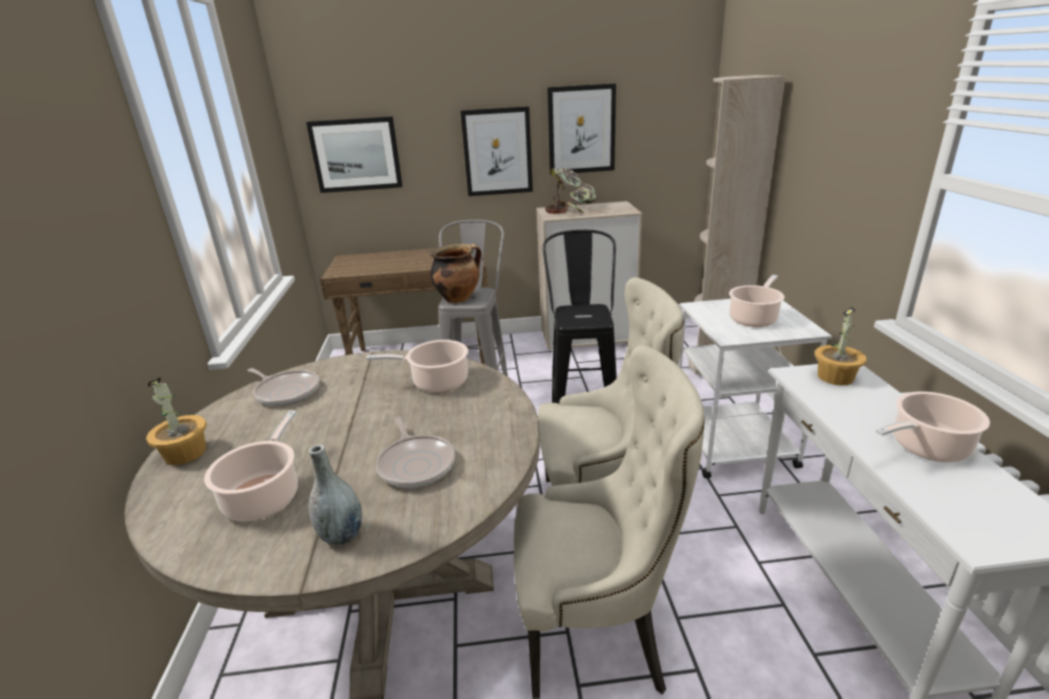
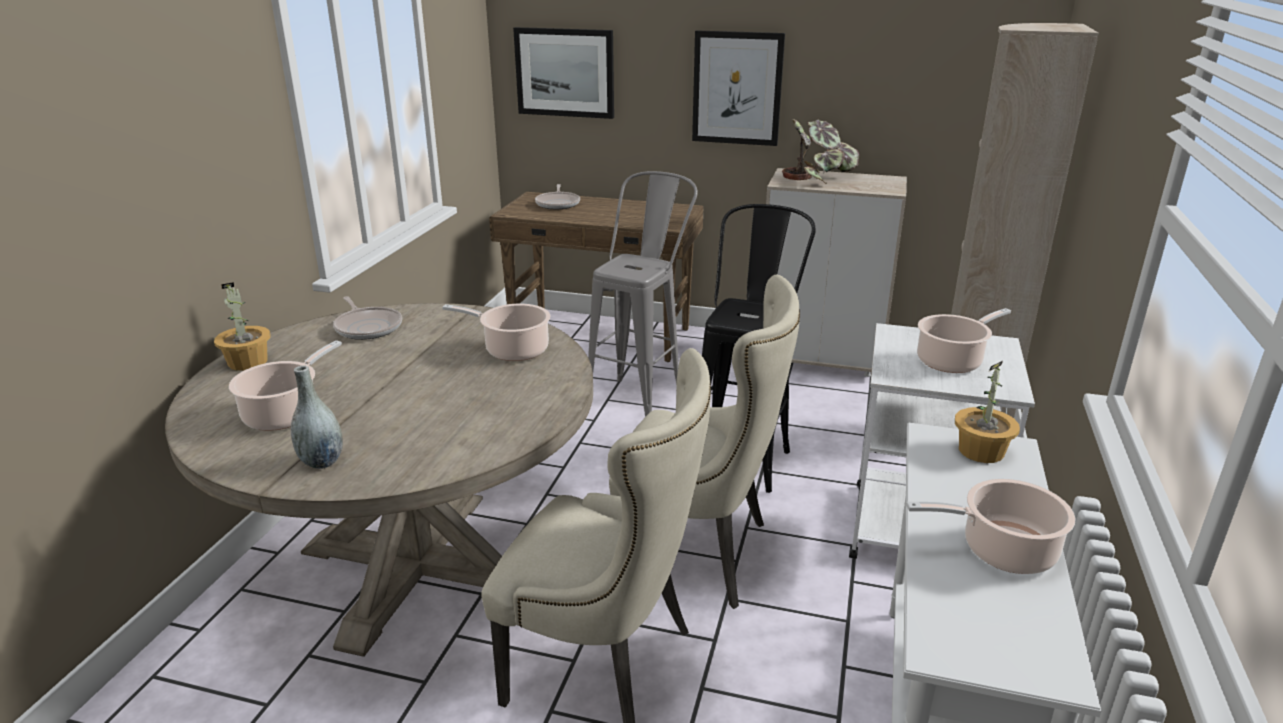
camera: 20 degrees right, 0 degrees up
frying pan [376,417,455,488] -> frying pan moved to [535,184,580,209]
cooking pot [430,244,482,303] -> none
picture [547,83,616,175] -> none

